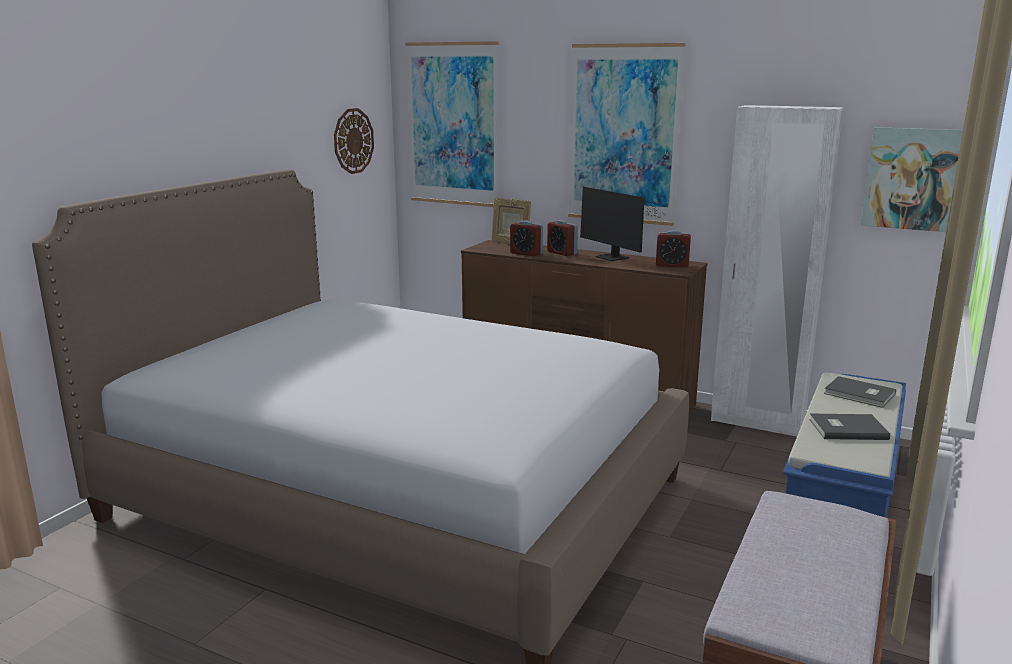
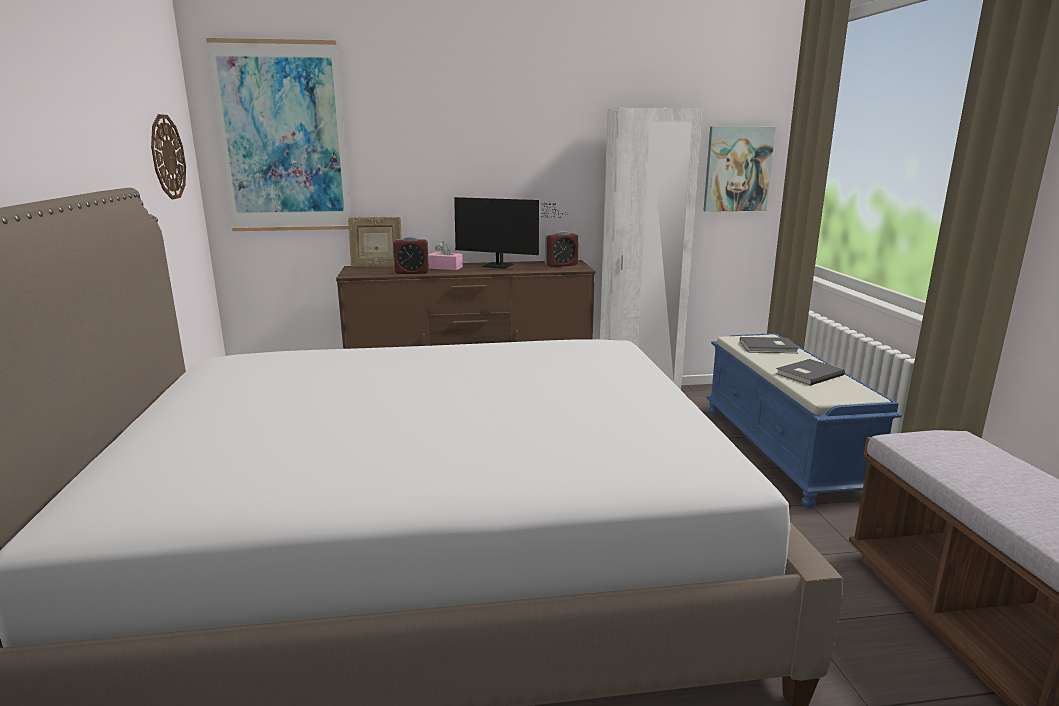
camera: 35 degrees left, 0 degrees up
alarm clock [547,220,578,256] -> pink tissue box [429,241,463,270]
picture [568,43,685,226] -> none

